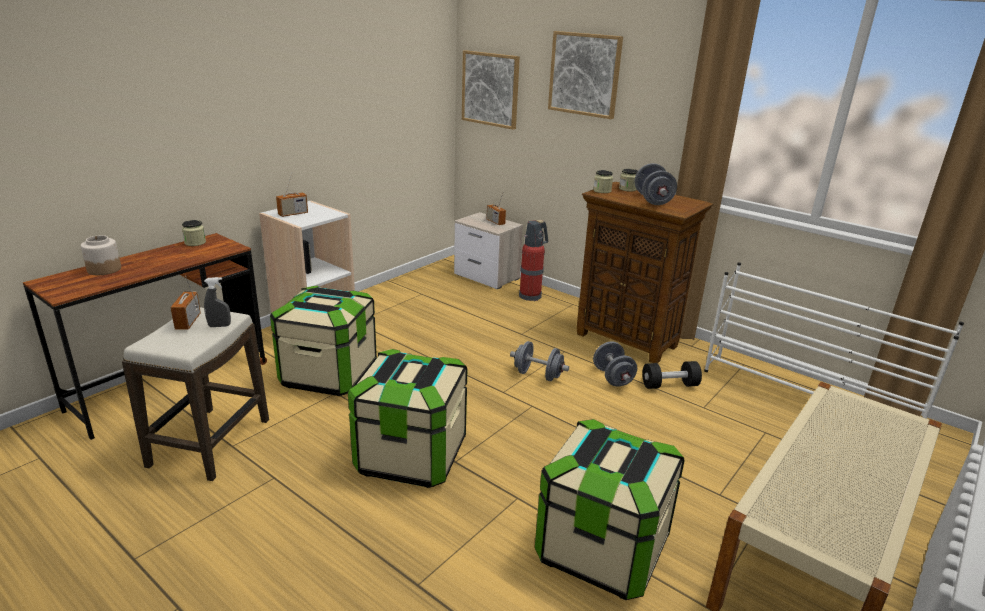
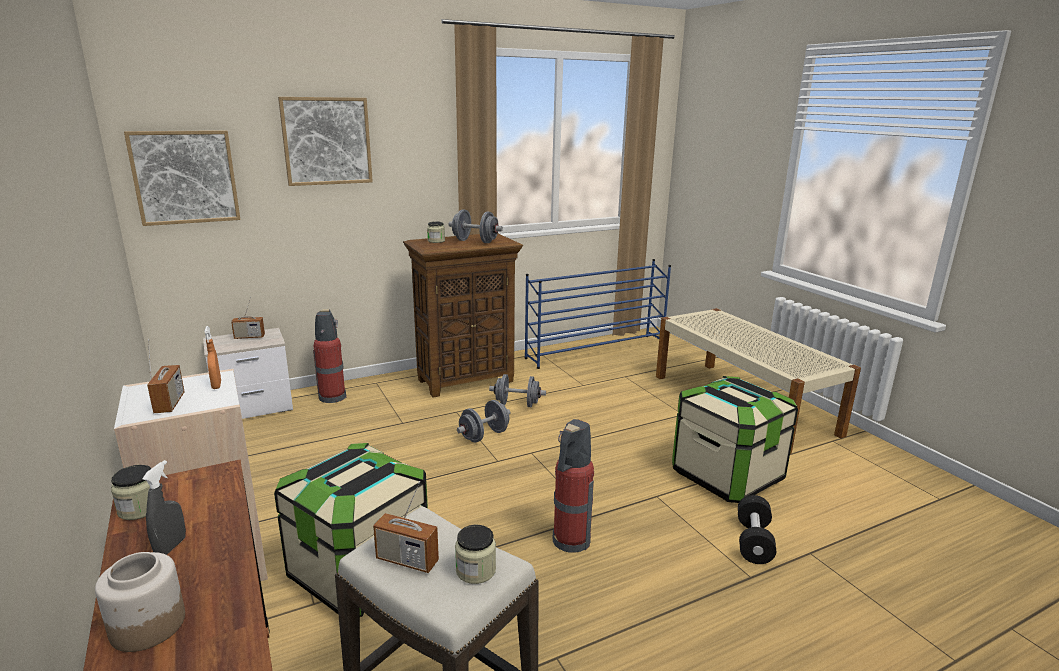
camera: 65 degrees left, 5 degrees down
grey spray bottle [204,277,231,327] -> grey spray bottle moved to [142,460,186,555]
storage box [348,349,467,488] -> fire extinguisher [553,419,594,553]
jar [593,170,613,193] -> jar moved to [455,525,496,584]
black dumbbell [642,361,702,389] -> black dumbbell moved to [738,495,776,564]
white shoe rack [704,262,964,419] -> blue shoe rack [525,259,671,369]
none -> orange spray bottle [204,326,221,389]

